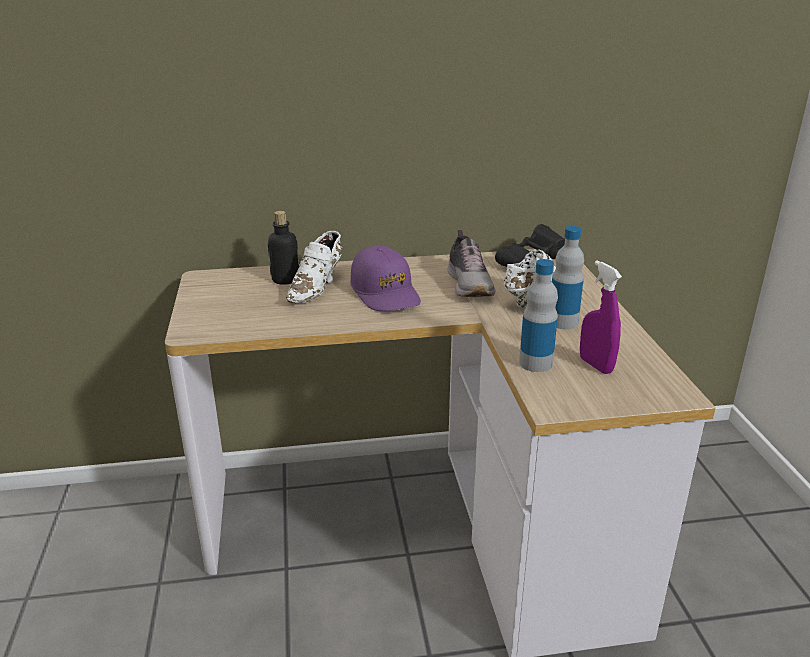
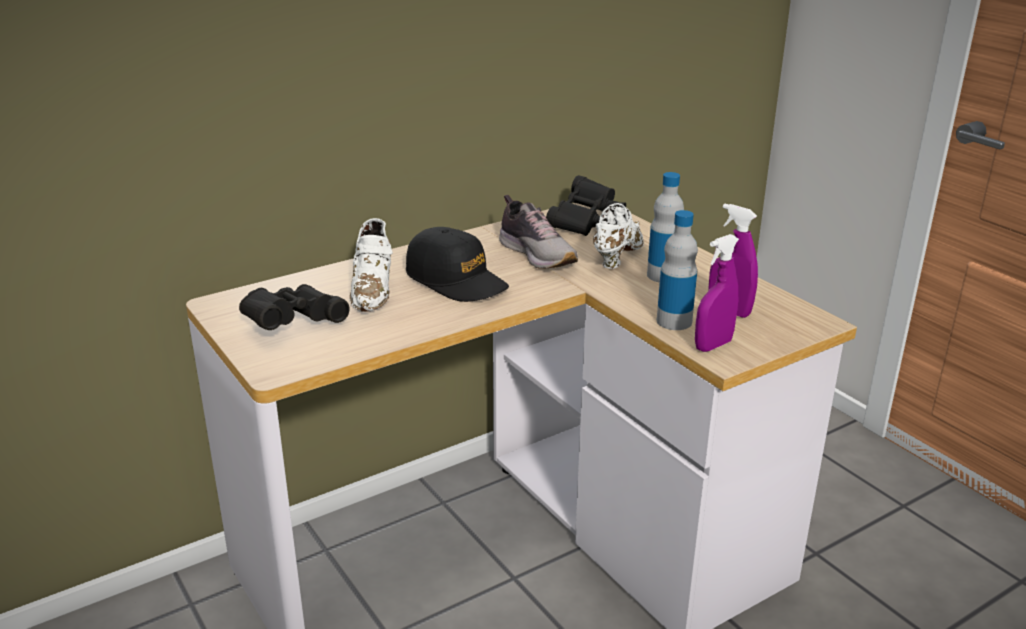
camera: 25 degrees left, 0 degrees up
bottle [268,211,299,285] -> none
purple cap [350,246,421,311] -> black cap [406,227,509,302]
none -> black binoculars [239,284,350,330]
none -> purple spray bottle [695,234,739,352]

